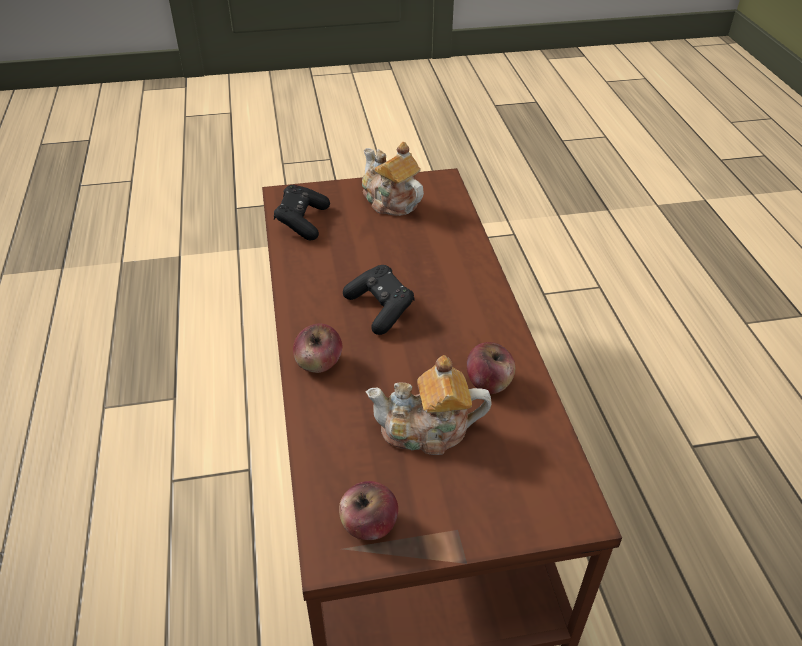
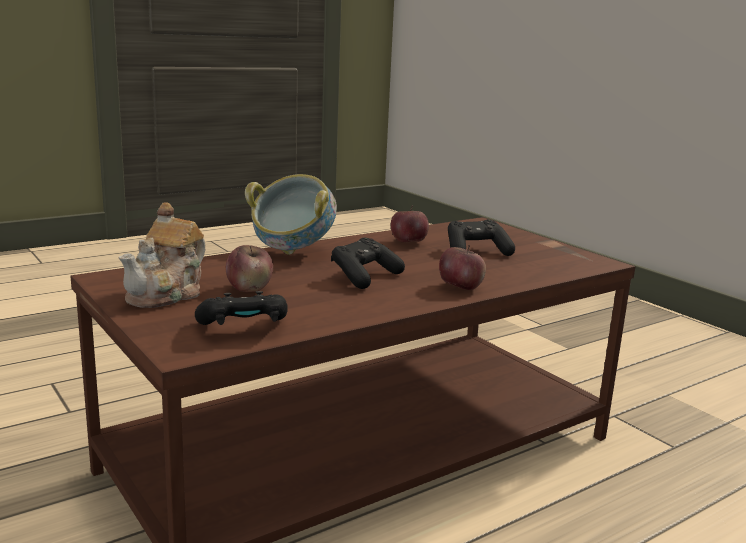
camera: 115 degrees left, 25 degrees down
apple [339,481,398,540] -> apple moved to [226,245,273,292]
teapot [366,355,491,455] -> black game controller [448,219,515,256]
none -> bowl [245,174,337,255]

